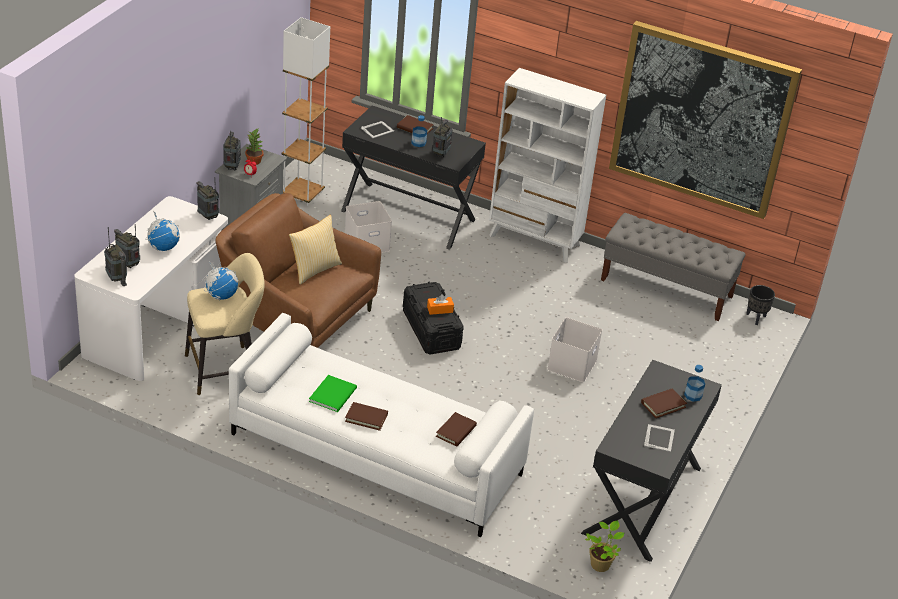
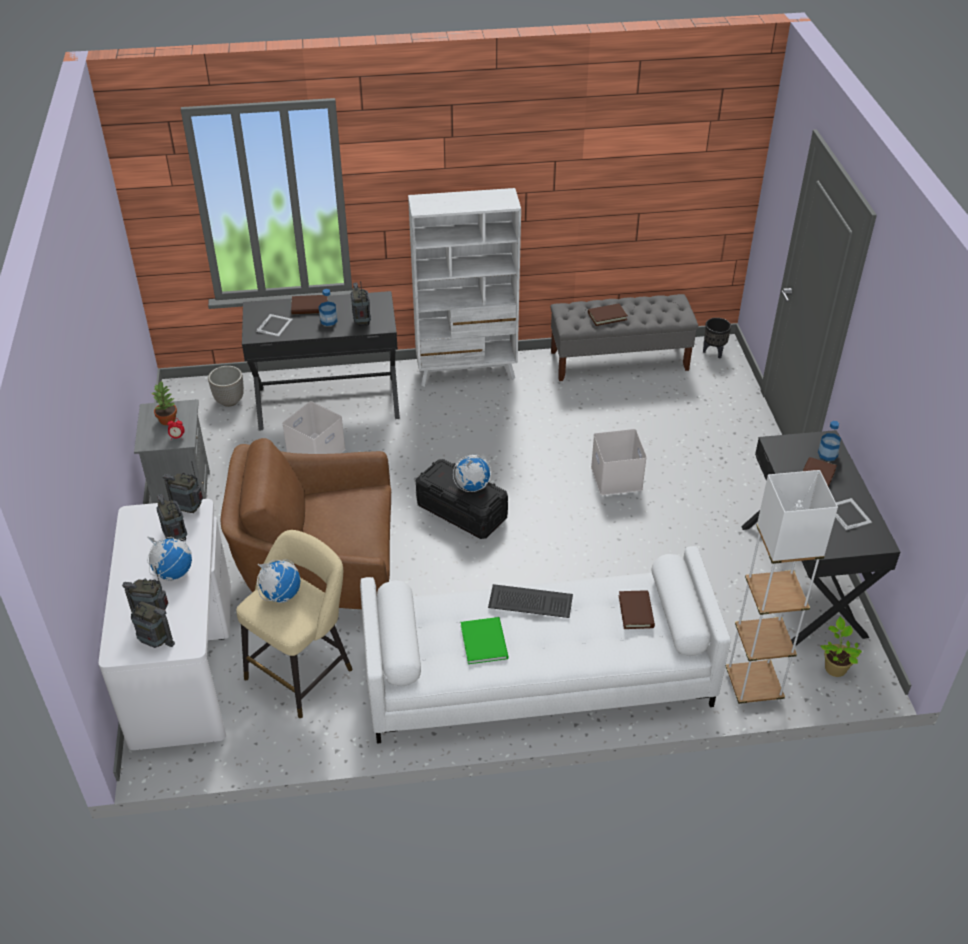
camera: 30 degrees left, 5 degrees up
radio [223,130,241,170] -> radio moved to [156,494,187,541]
white floor lamp [282,17,330,206] -> white floor lamp moved to [726,470,838,706]
pillow [289,215,342,285] -> none
brown book [345,402,388,431] -> brown book moved to [588,303,628,326]
orange tissue box [427,294,454,315] -> globe [453,454,491,492]
picture [609,21,802,219] -> none
none -> planter [208,366,244,407]
none -> keyboard [488,584,573,618]

